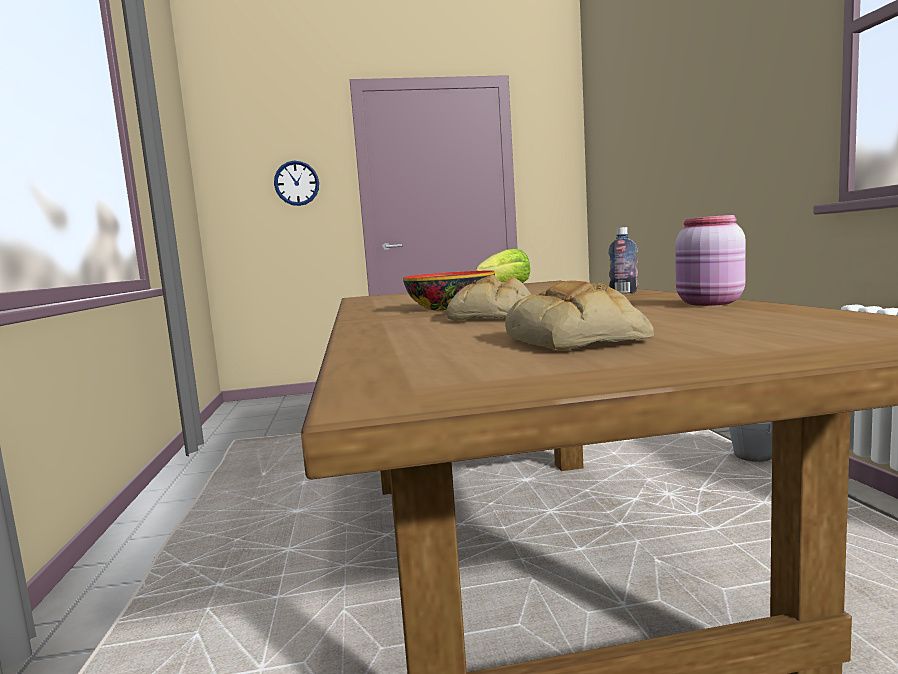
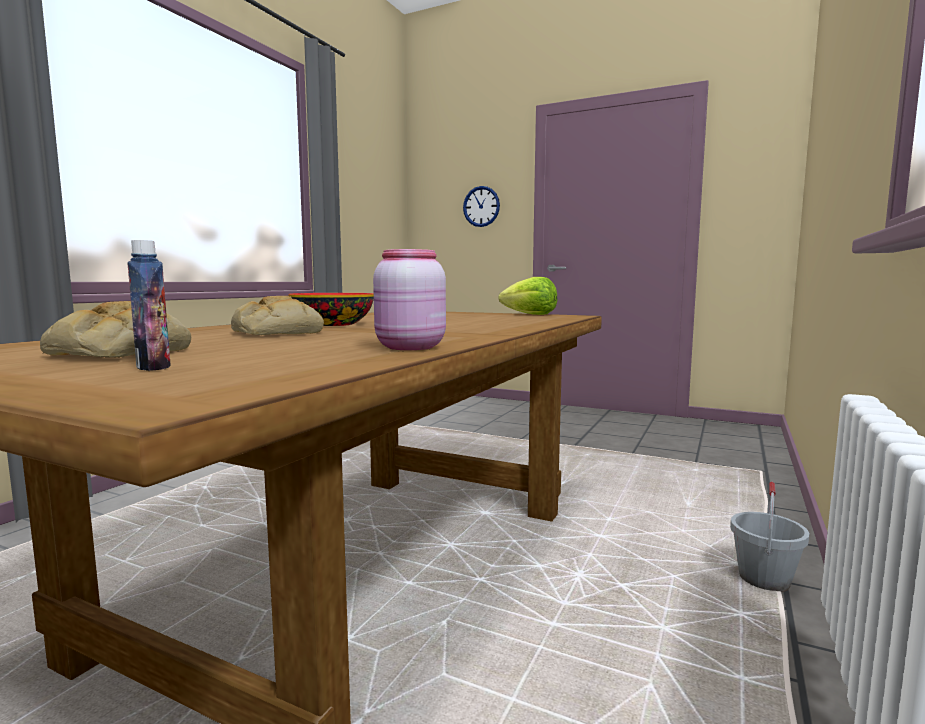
camera: 35 degrees right, 0 degrees up
bottle [608,227,638,293] -> bottle moved to [127,240,171,371]

